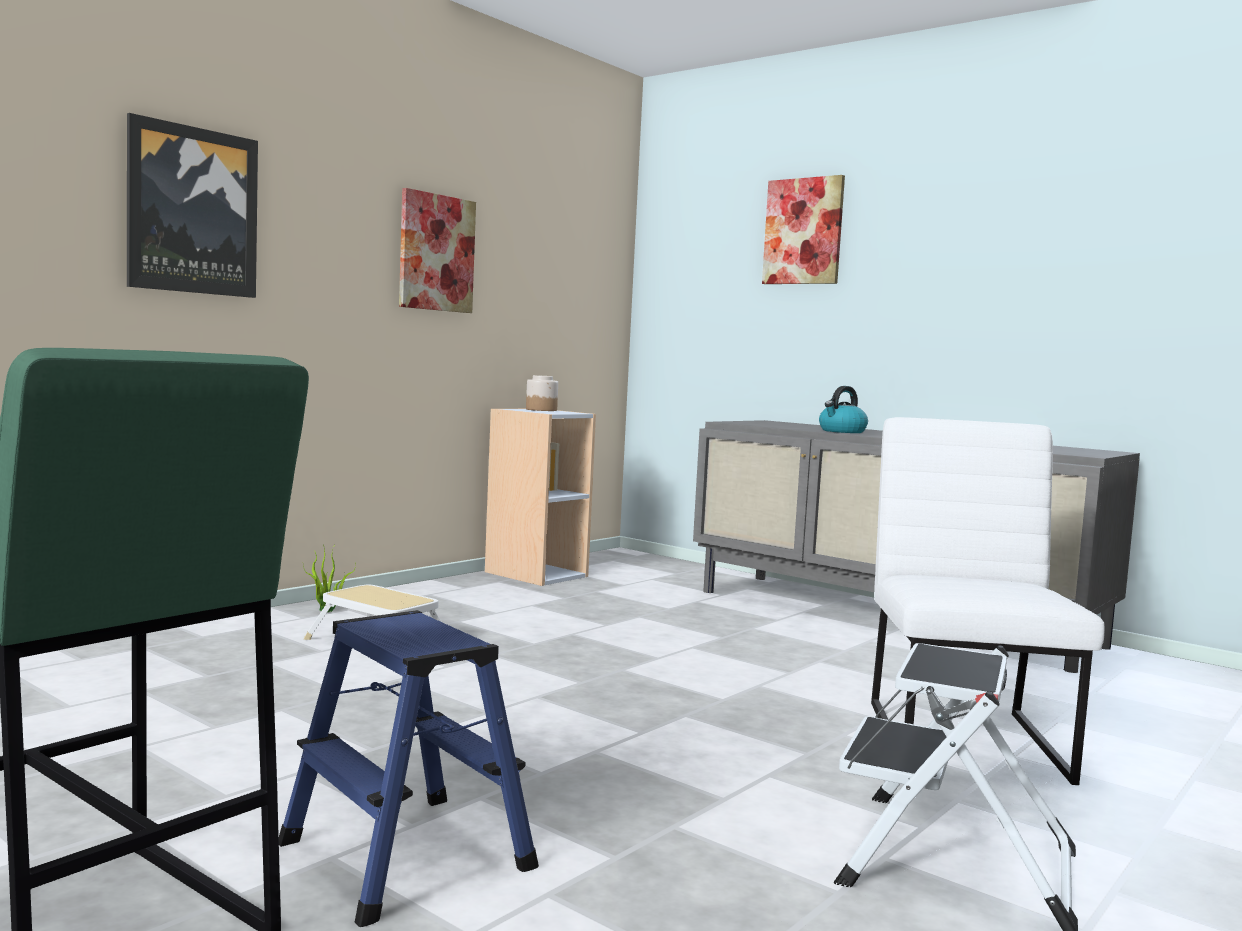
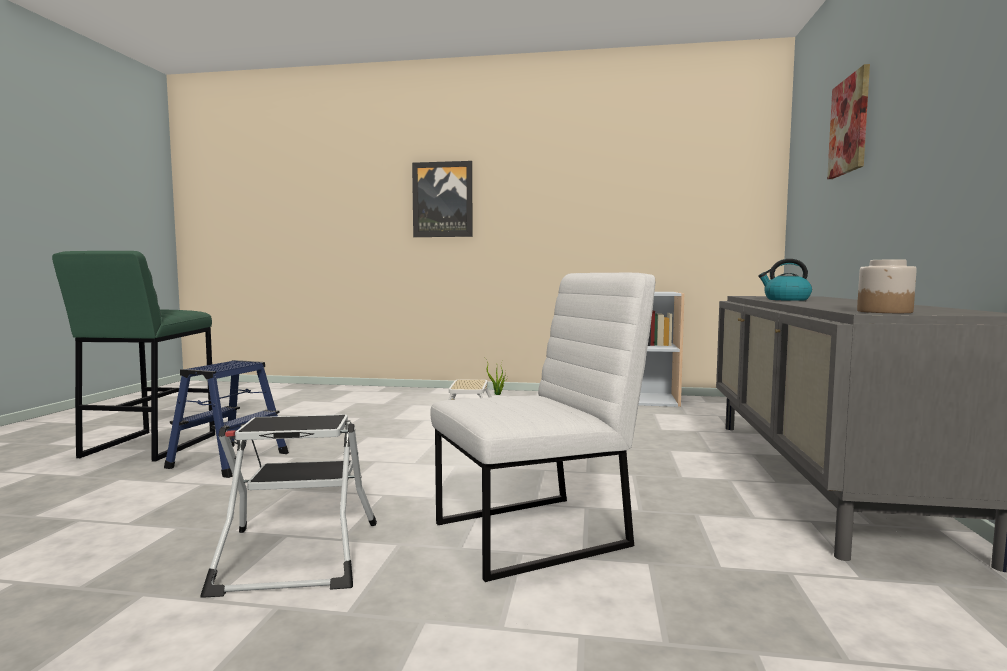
camera: 60 degrees right, 0 degrees up
picture [399,188,476,313] -> none
jar [526,375,558,411] -> jar moved to [857,259,917,313]

